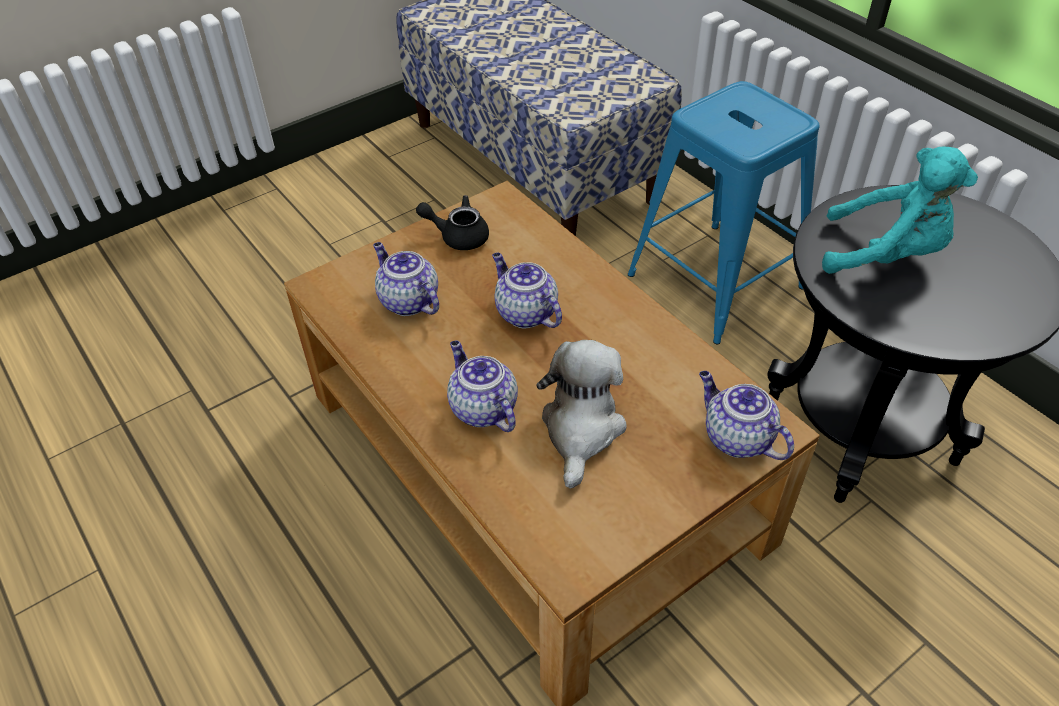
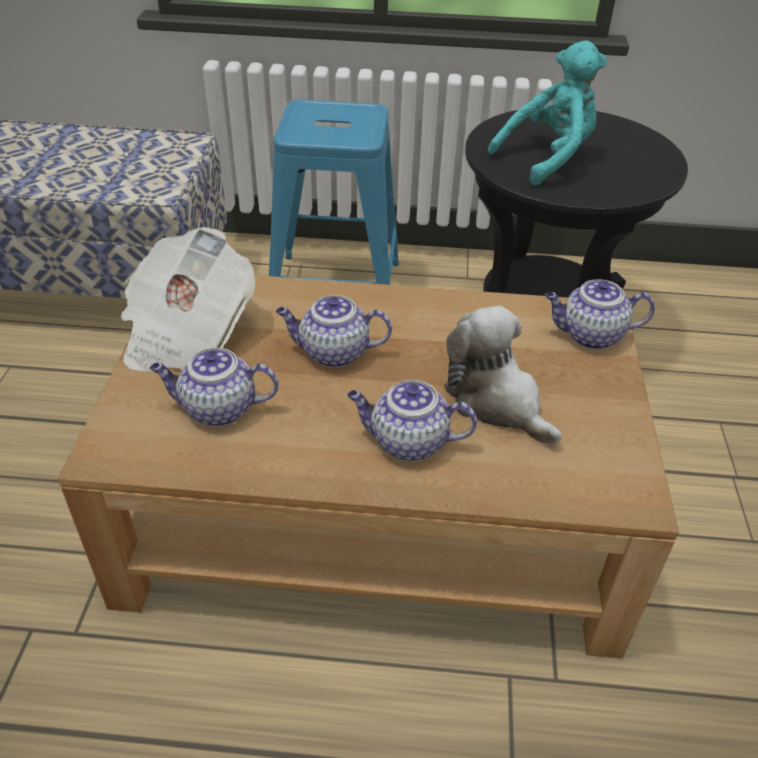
camera: 50 degrees left, 5 degrees down
black teapot [416,195,489,250] -> newspaper [121,227,256,371]

